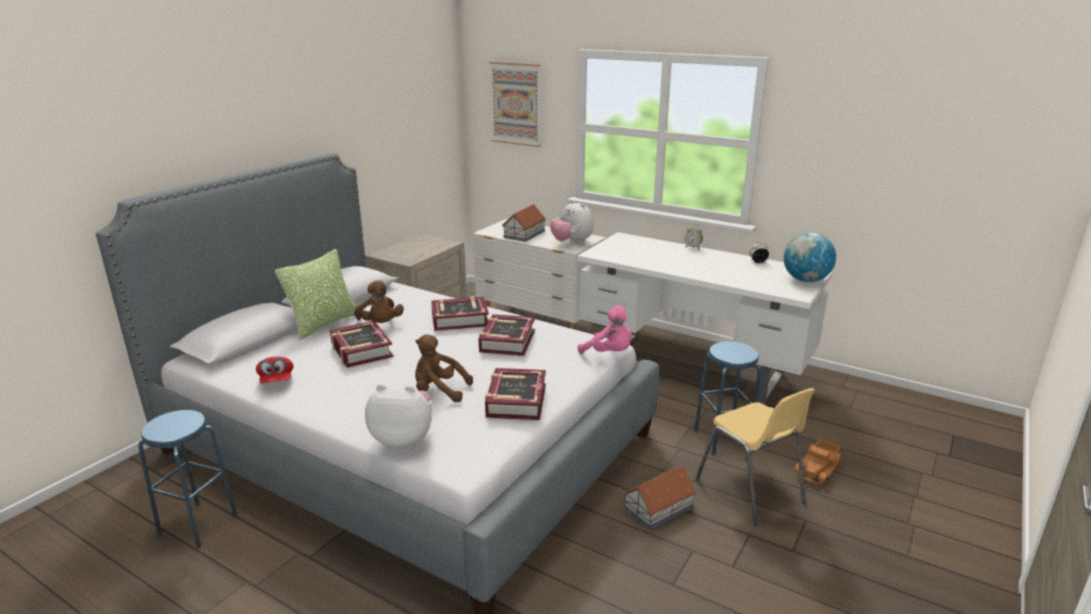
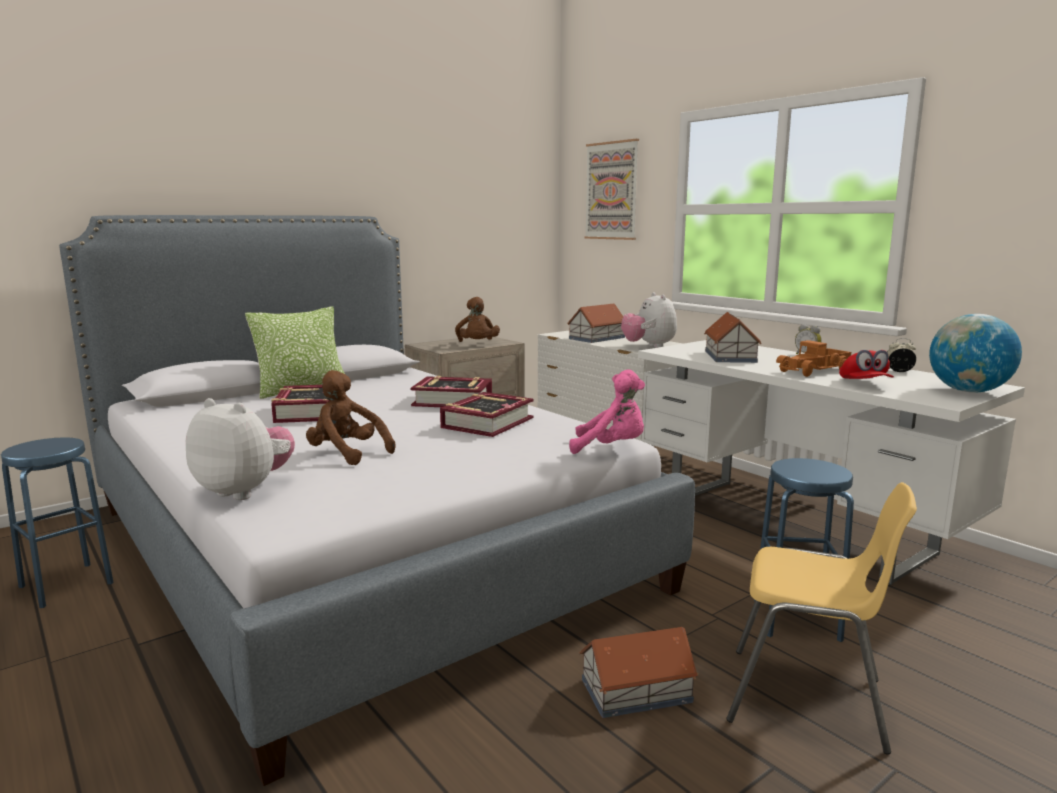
camera: 20 degrees right, 10 degrees down
red cap [256,357,293,383] -> red cap moved to [839,350,894,379]
brown plush toy [354,280,404,323] -> brown plush toy moved to [455,297,500,342]
book [485,368,546,420] -> none
pink plush toy [578,305,632,354] -> pink plush toy turned 45 degrees counterclockwise [569,369,645,454]
yellow chair [695,388,815,526] -> yellow chair turned 60 degrees counterclockwise [727,482,917,754]
toy truck [794,439,842,485] -> toy truck moved to [776,340,851,377]
none -> toy house [704,312,762,363]

